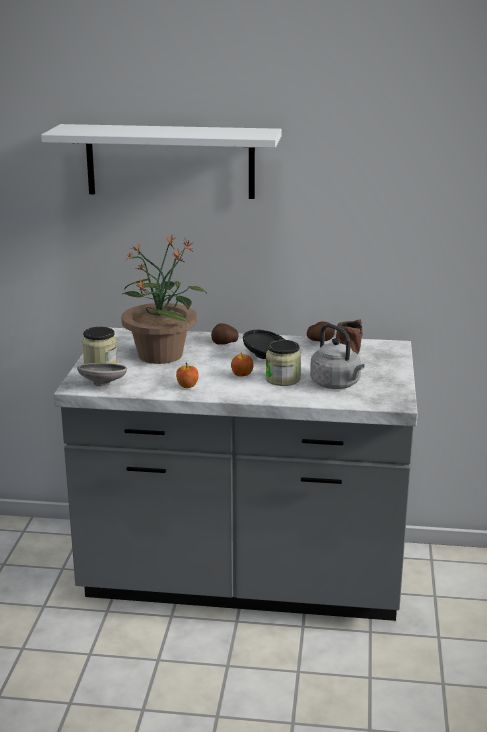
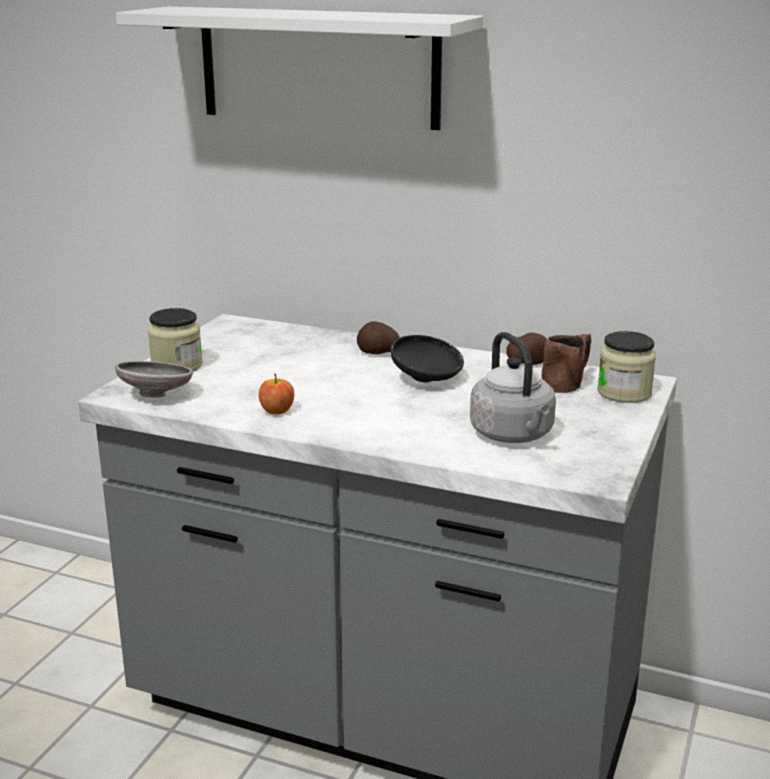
camera: 15 degrees right, 0 degrees up
potted plant [121,235,207,364] -> none
apple [231,353,253,377] -> none
jar [266,340,301,386] -> jar moved to [597,331,656,403]

